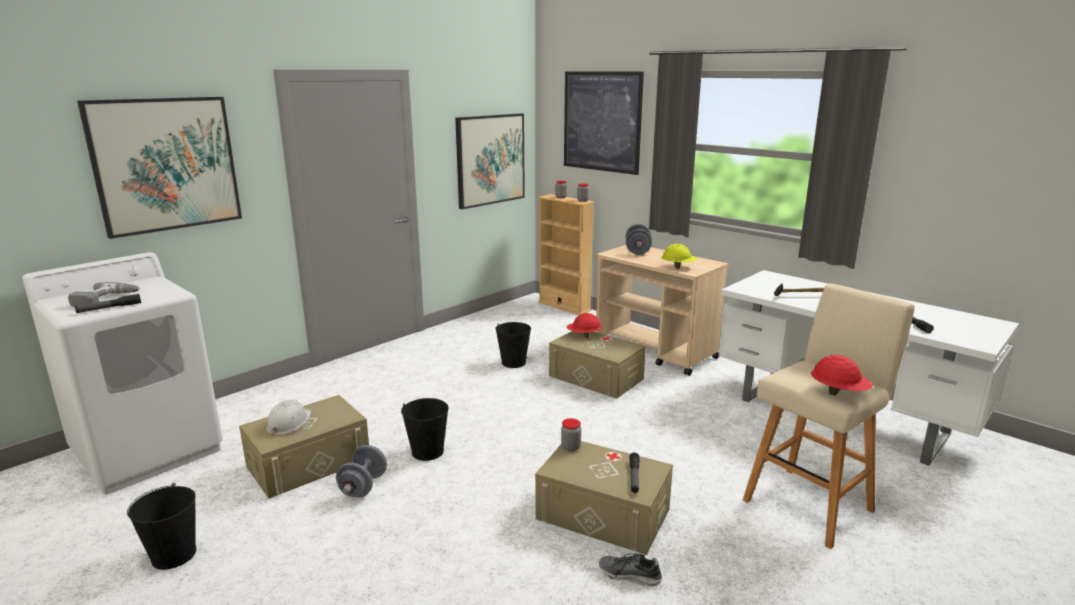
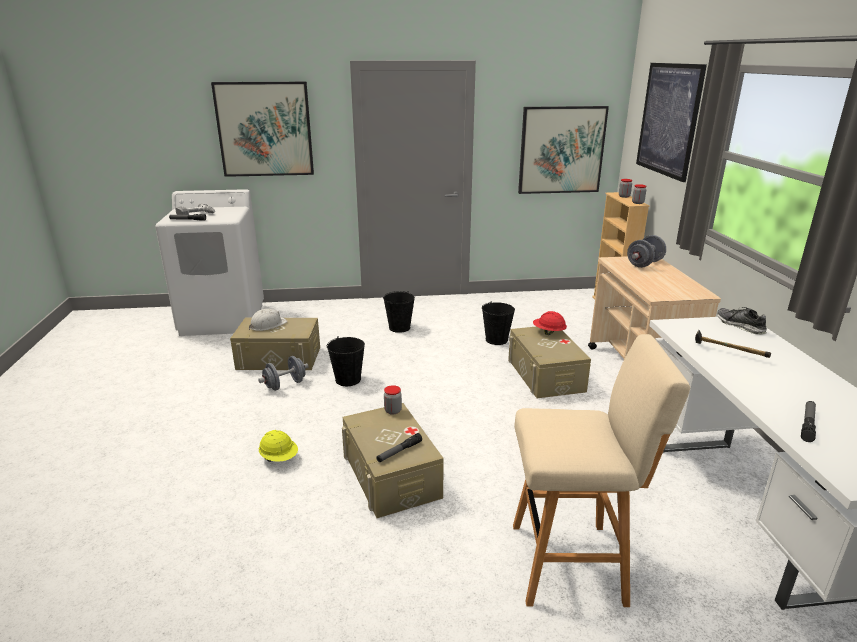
camera: 40 degrees right, 5 degrees up
black bucket [127,483,196,570] -> black bucket moved to [383,291,415,333]
shoe [599,553,662,587] -> shoe moved to [717,307,767,335]
yellow hard hat [661,244,698,269] -> yellow hard hat moved to [259,430,298,462]
red hard hat [811,355,873,396] -> none

